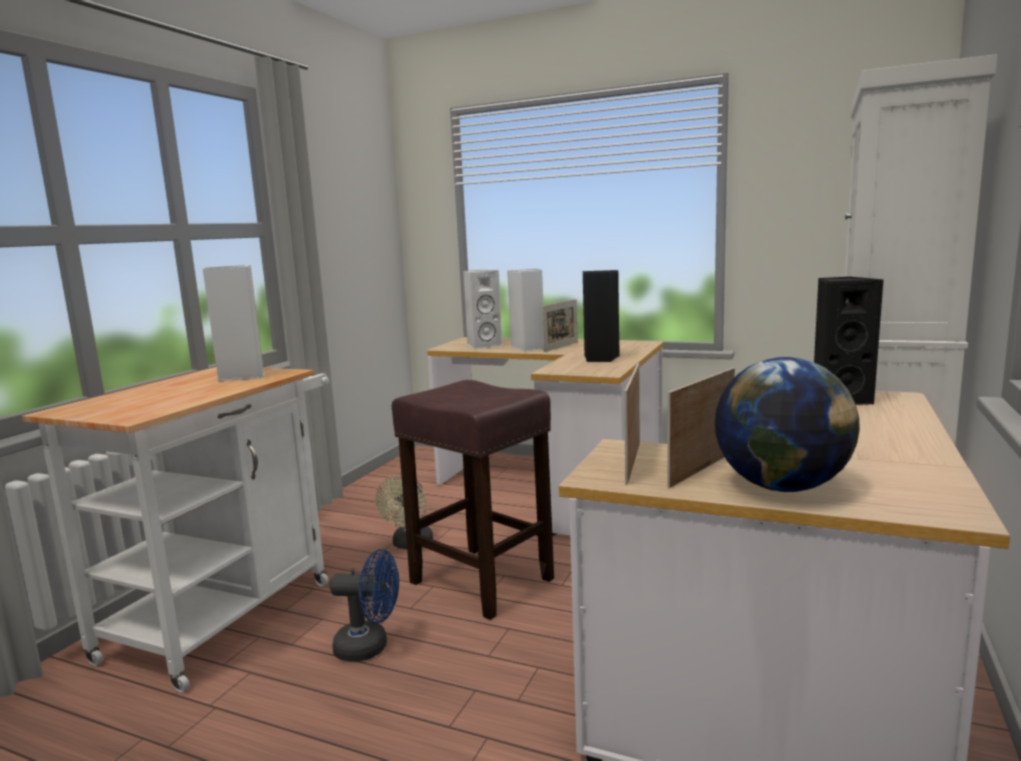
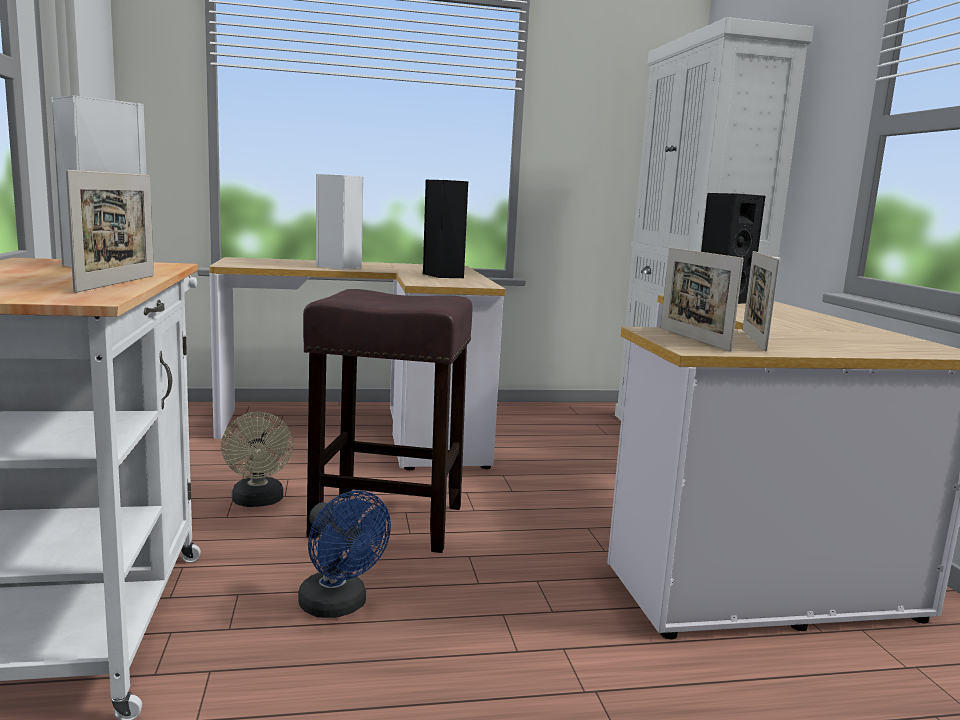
camera: 35 degrees left, 0 degrees up
blue fan [330,549,399,662] -> blue fan turned 75 degrees clockwise [298,490,391,618]
white speaker [463,270,503,349] -> none
picture frame [542,299,578,352] -> picture frame moved to [66,170,154,293]
globe [715,357,860,492] -> none

